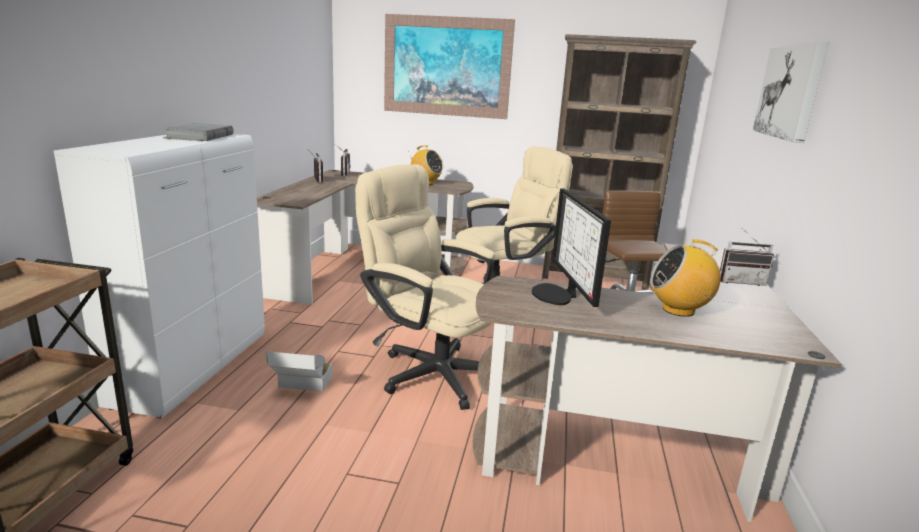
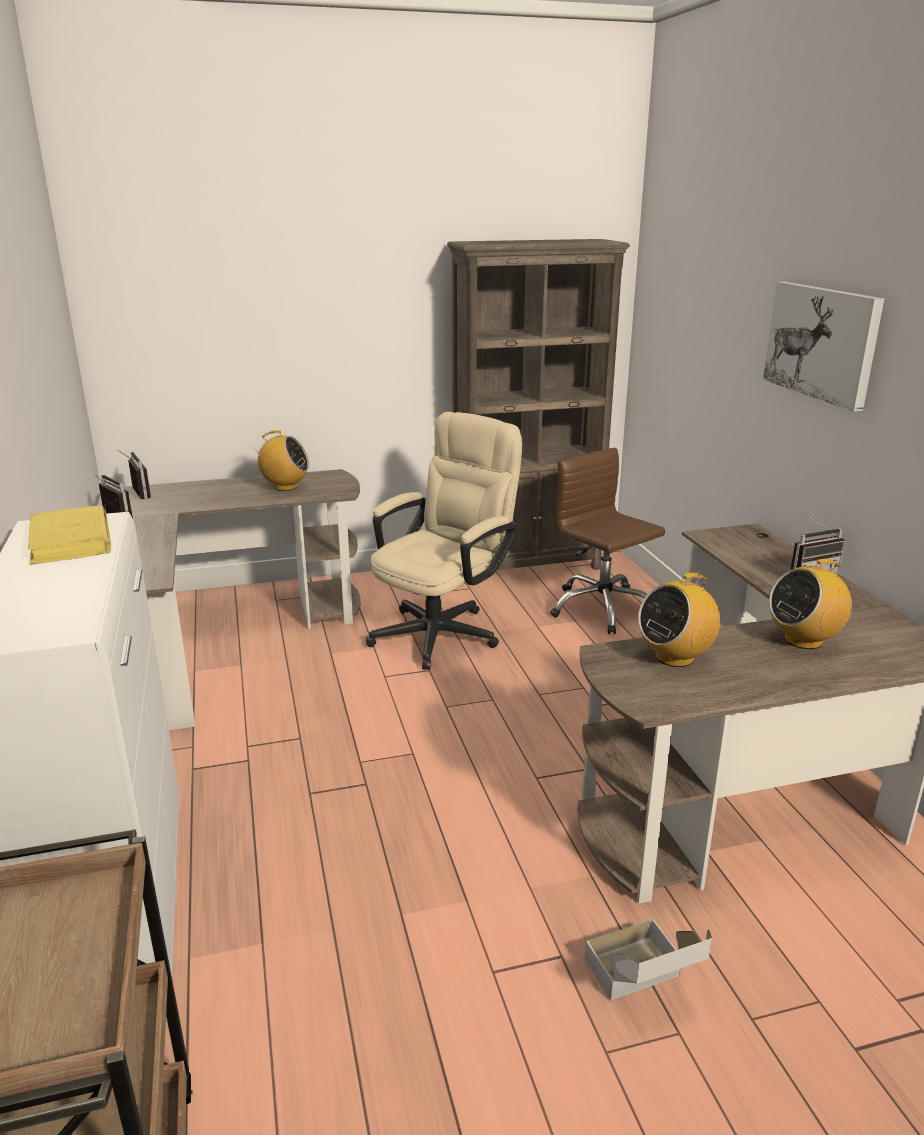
camera: 25 degrees left, 5 degrees up
grey book [163,123,234,141] -> yellow book [28,505,111,565]
cardboard box [266,350,332,392] -> cardboard box moved to [585,919,712,1001]
beige office chair [355,164,495,410] -> none
picture [384,14,515,119] -> none
monitor [532,188,611,307] -> radio [638,573,720,667]

